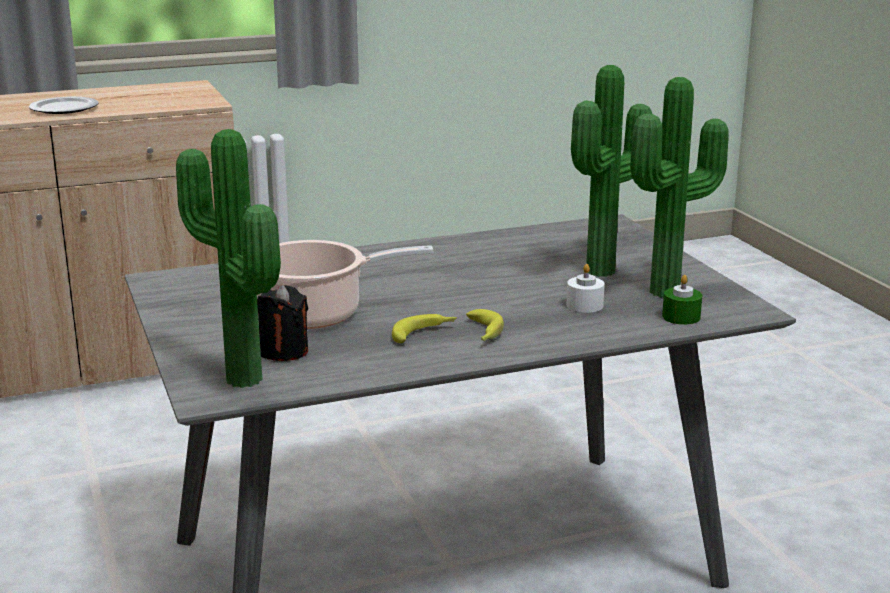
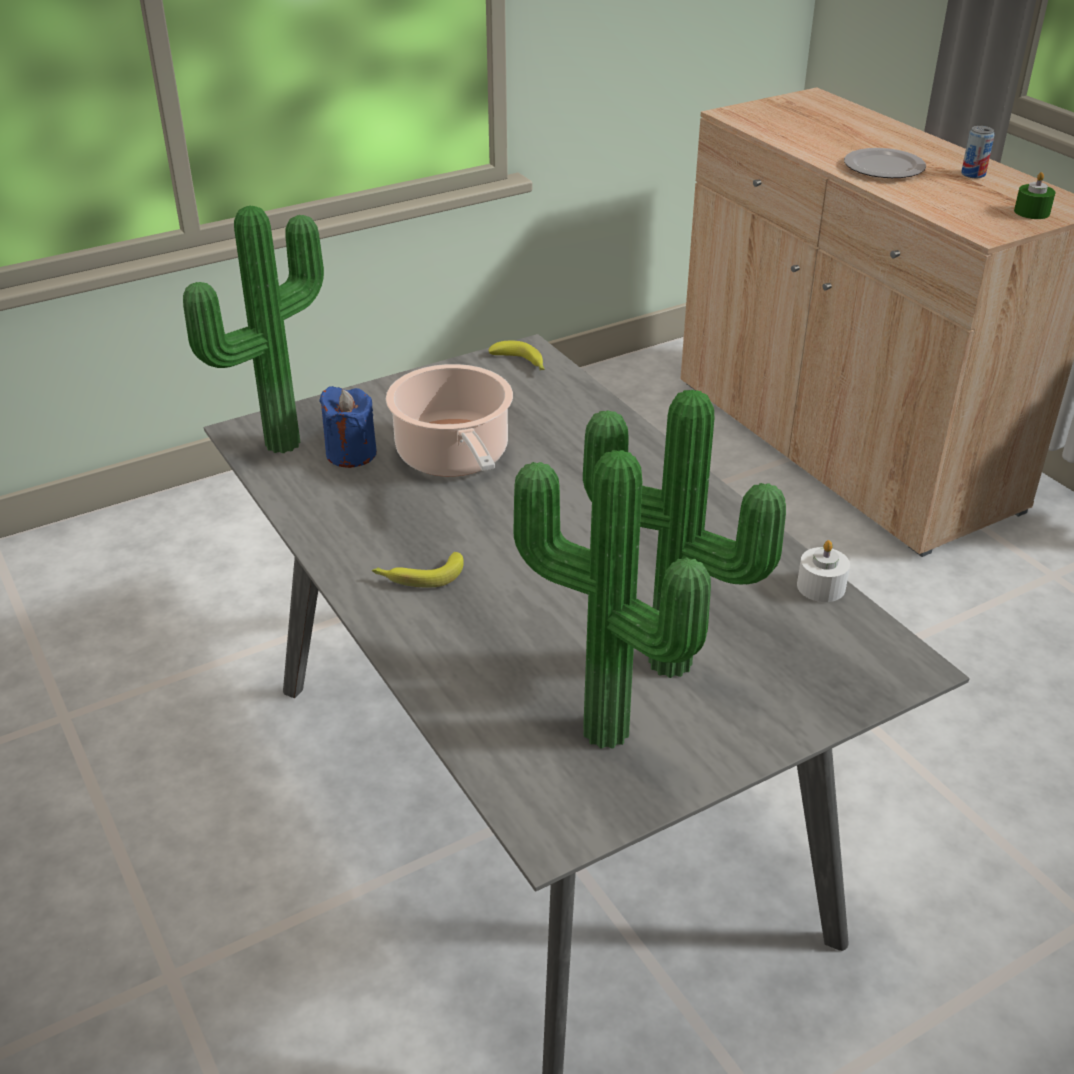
camera: 80 degrees right, 15 degrees up
black candle [257,285,308,361] -> blue candle [319,386,377,468]
banana [392,314,457,343] -> banana moved to [489,340,545,370]
white candle [567,264,605,313] -> white candle moved to [797,540,850,602]
green candle [662,275,702,325] -> green candle moved to [1014,172,1055,219]
none -> can [961,126,995,178]

